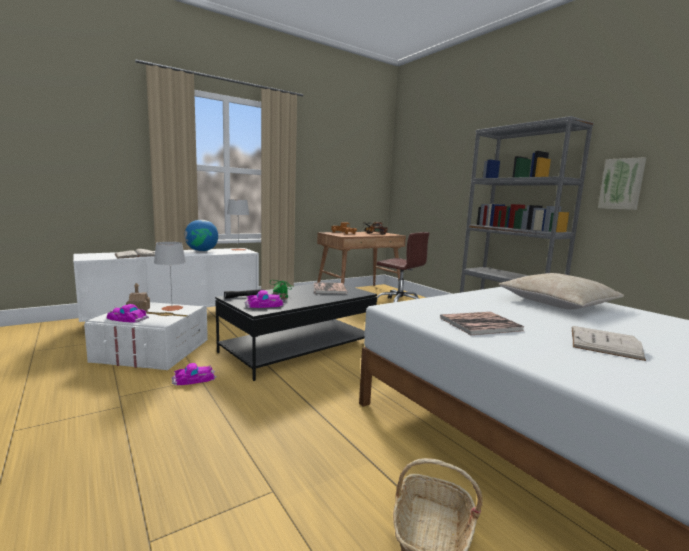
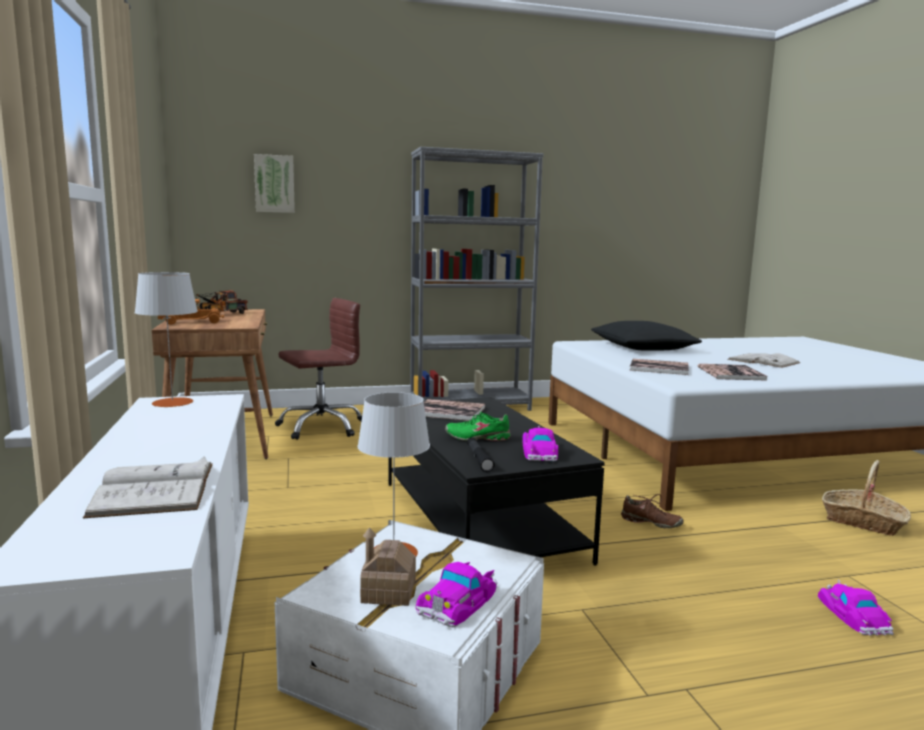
camera: 70 degrees left, 0 degrees up
toy car [172,363,217,385] -> toy car moved to [818,580,894,636]
globe [185,220,218,251] -> none
beige pillow [499,273,624,309] -> black pillow [591,321,702,351]
picture [598,157,646,210] -> picture moved to [254,154,295,213]
none -> brown shoe [621,494,683,528]
none -> book [630,359,689,375]

